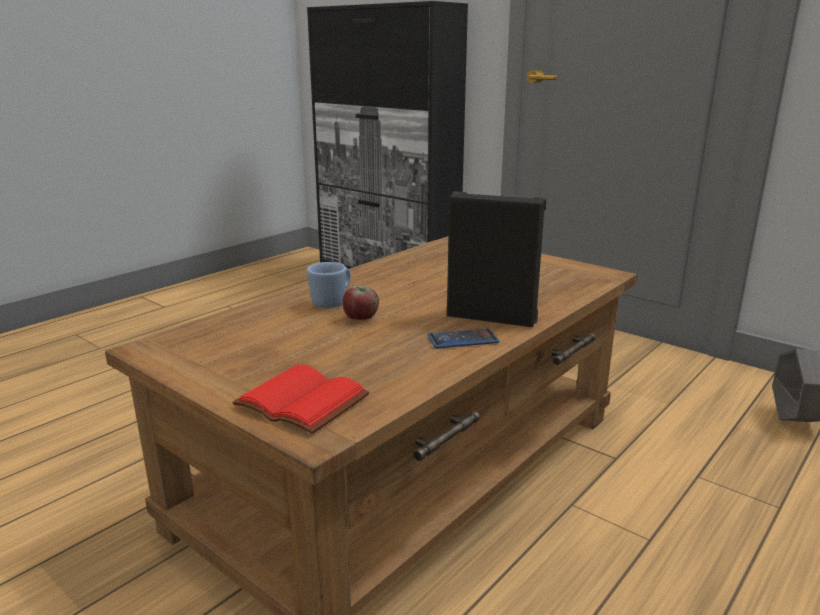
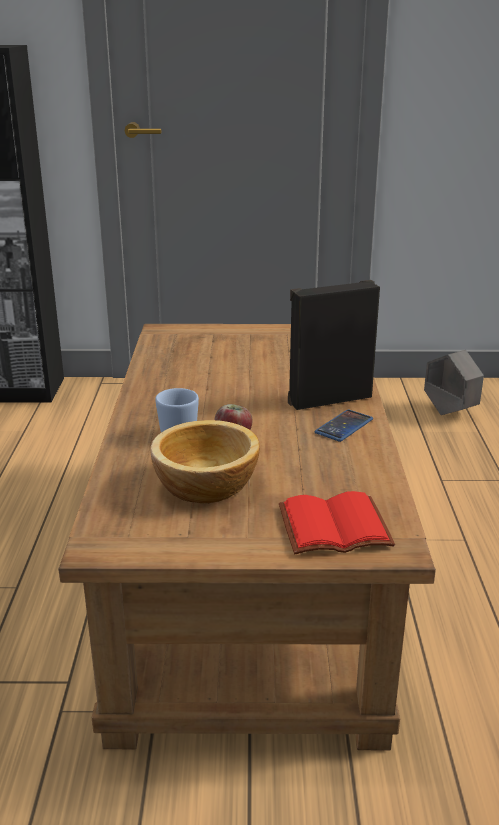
camera: 40 degrees left, 5 degrees up
none -> bowl [151,420,260,503]

